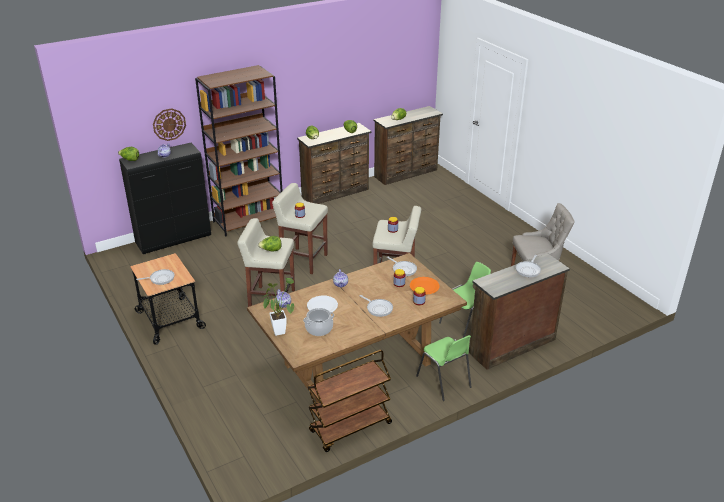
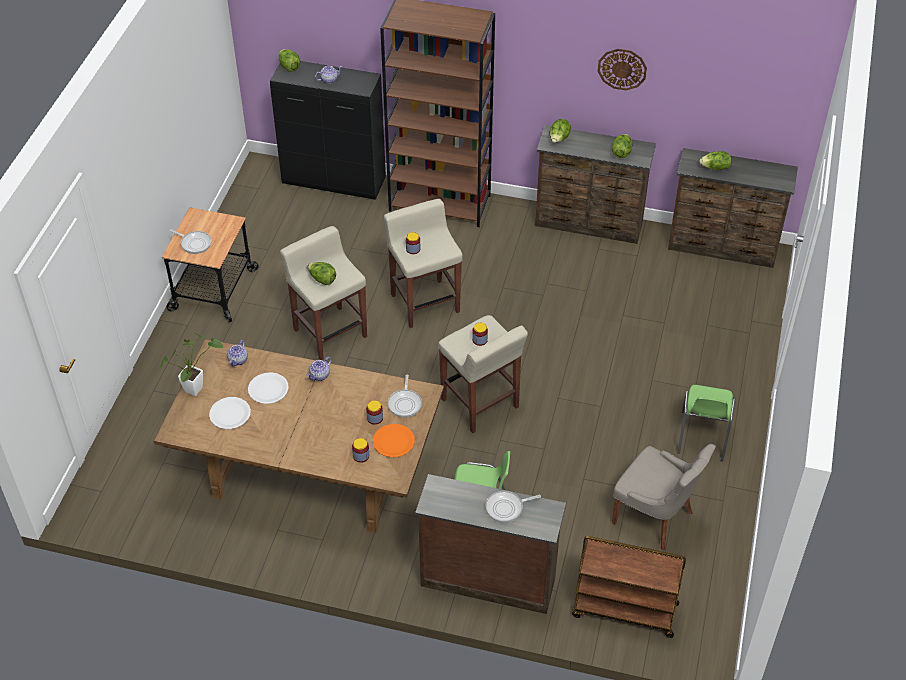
camera: 45 degrees right, 15 degrees up
wall clock [153,108,186,141] -> wall clock moved to [598,49,647,90]
cooking pot [303,308,334,336] -> white plate [209,397,251,429]
brown cart [308,350,392,452] -> brown cart moved to [572,536,686,638]
frying pan [360,295,393,317] -> none
green chair [416,335,472,401] -> green chair moved to [678,385,736,461]

